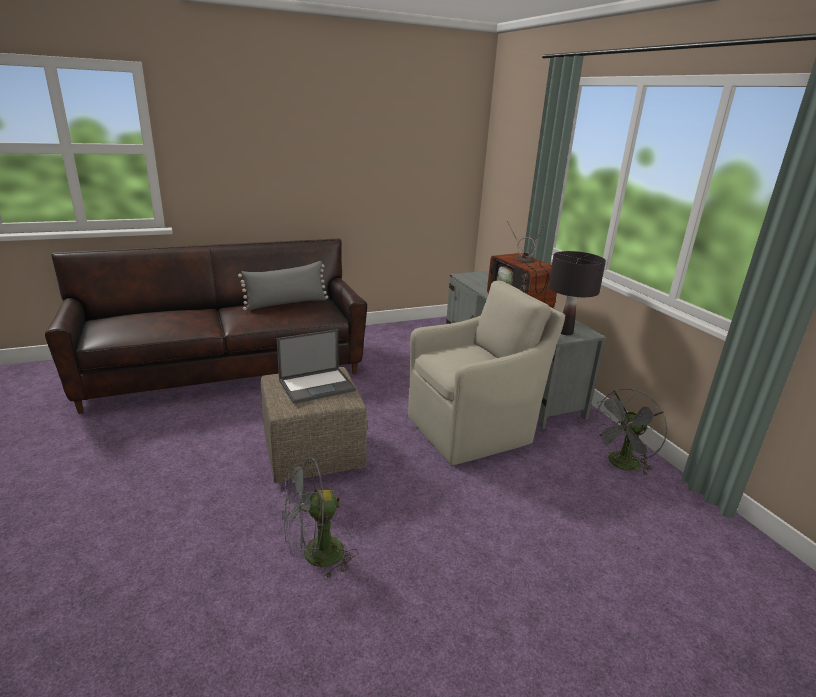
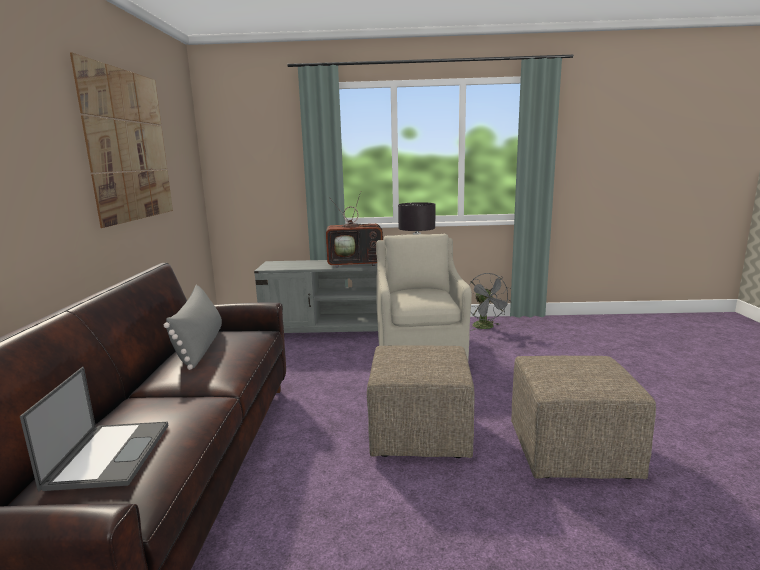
camera: 65 degrees left, 10 degrees down
laptop [277,329,356,404] -> laptop moved to [20,367,168,491]
grey fan [282,457,358,579] -> beige ottoman [511,356,656,479]
none -> picture [70,53,173,228]

